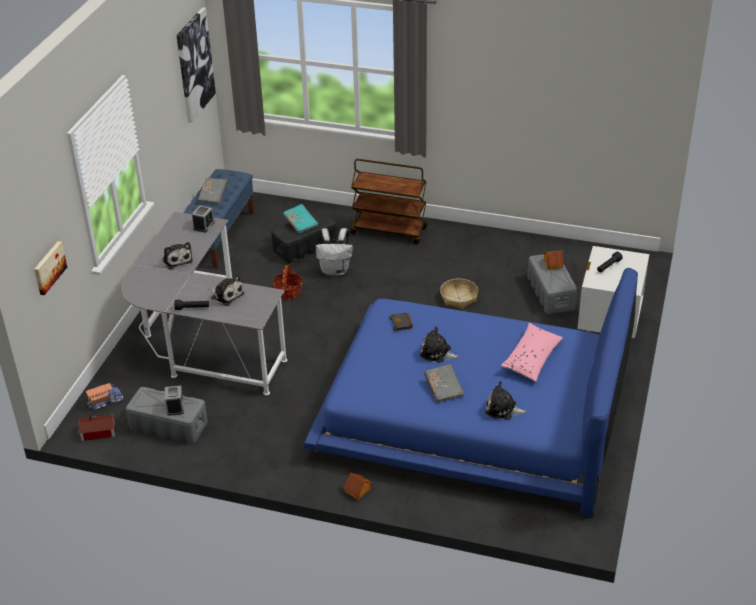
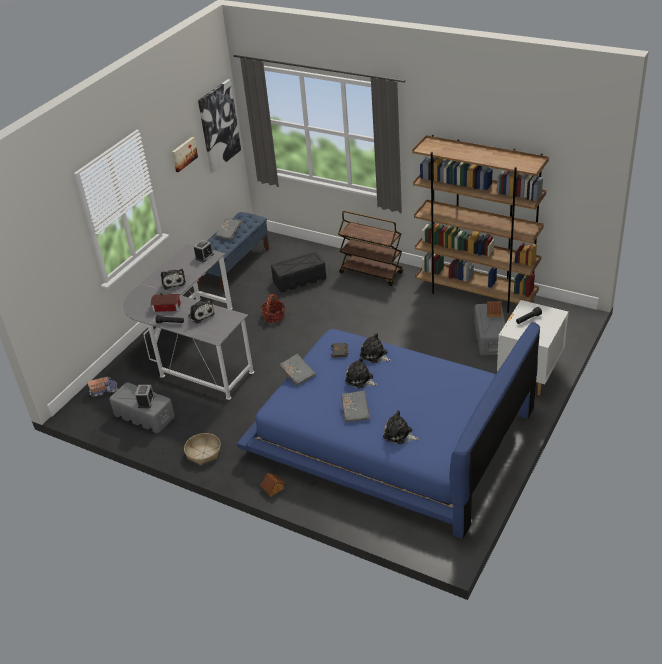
camera: 15 degrees right, 0 degrees up
picture [34,241,67,295] -> picture moved to [172,137,198,172]
toy house [78,414,115,441] -> toy house moved to [150,293,181,312]
turquoise book [283,204,319,234] -> none
white backpack [316,228,353,275] -> none
basket [440,278,478,309] -> basket moved to [184,433,221,465]
pink pillow [501,323,563,382] -> none
none -> grey book [279,353,316,386]
none -> plush toy [360,333,391,363]
none -> brown bookcase [412,135,549,313]

